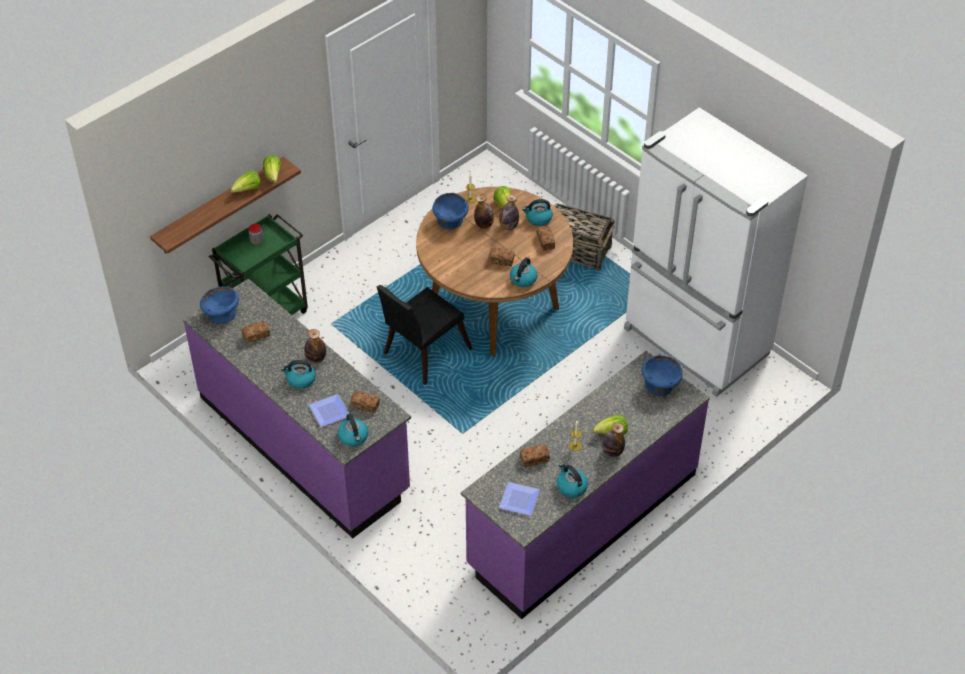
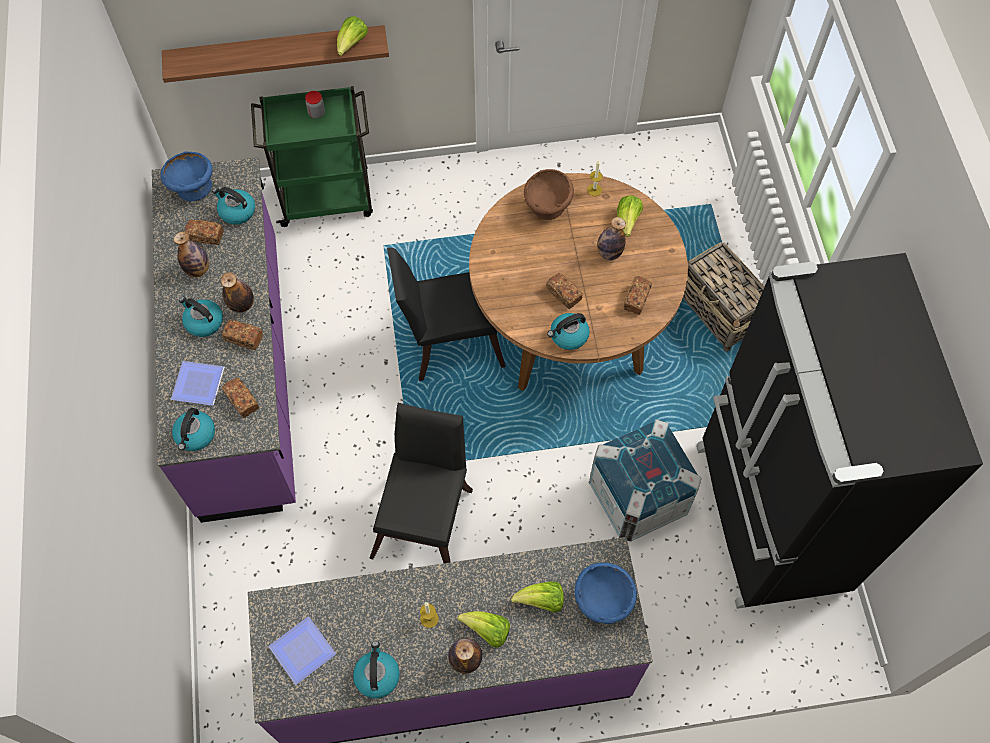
camera: 35 degrees right, 15 degrees up
lettuce [230,171,261,193] -> lettuce moved to [511,581,564,613]
blue bowl [432,193,469,229] -> brown bowl [524,169,574,220]
bottle [474,194,494,229] -> bottle moved to [174,231,209,277]
bread [520,444,550,467] -> bread moved to [222,319,263,350]
kettle [522,199,553,226] -> kettle moved to [212,187,255,225]
white fridge [624,107,808,397] -> black fridge [696,253,983,609]
none -> black chair [369,403,473,563]
none -> crate [589,419,702,542]

